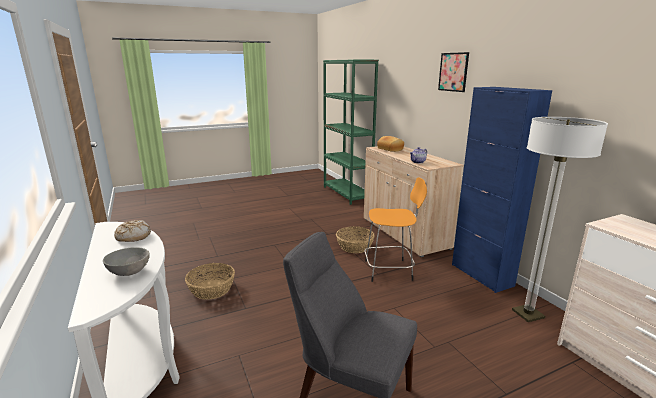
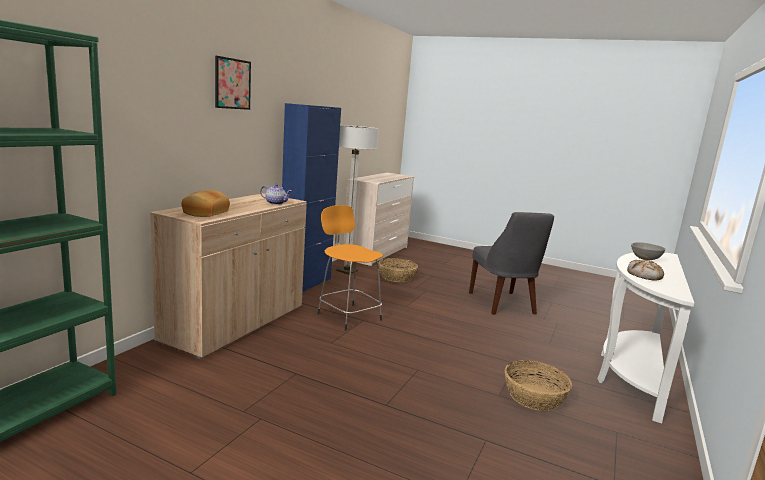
camera: 130 degrees left, 5 degrees down
basket [336,226,375,253] -> basket moved to [378,258,418,282]

